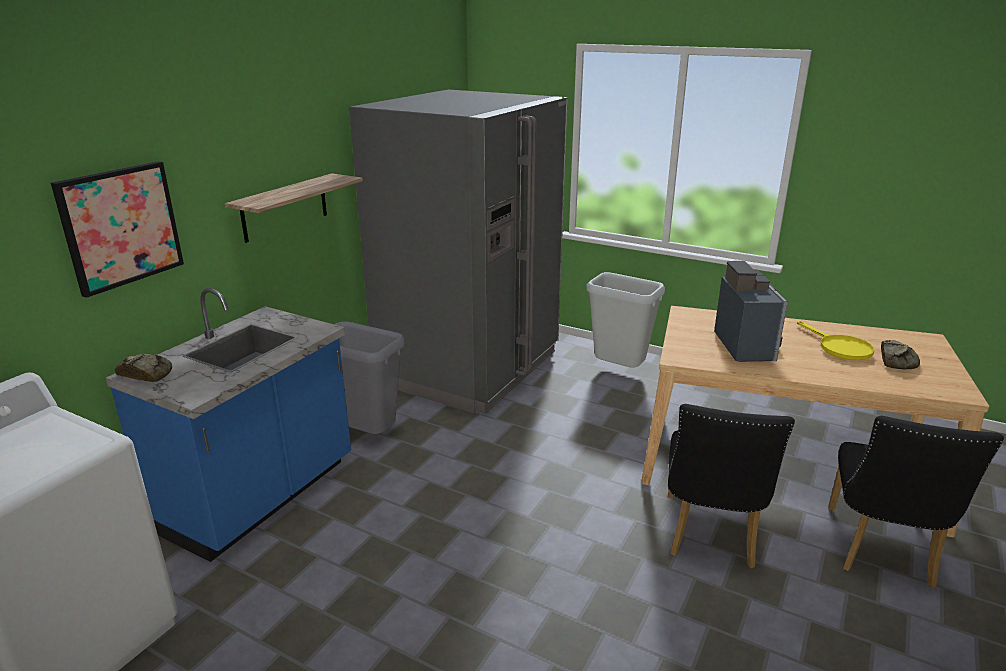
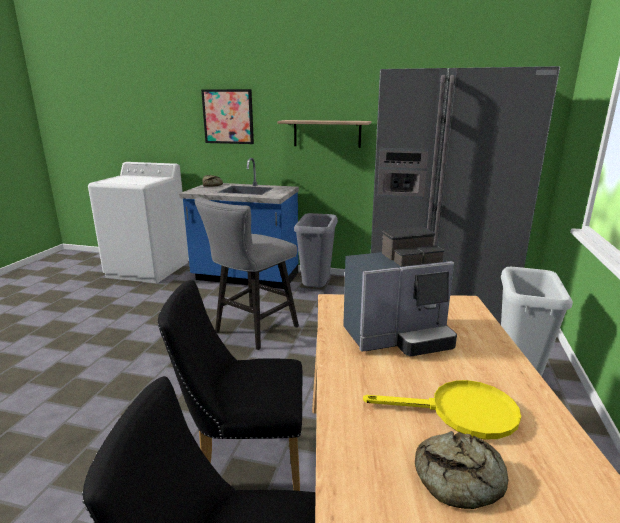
camera: 75 degrees right, 5 degrees down
yellow frying pan [797,320,874,360] -> yellow frying pan turned 135 degrees counterclockwise [363,380,521,439]
none -> grey stool [194,197,299,350]

